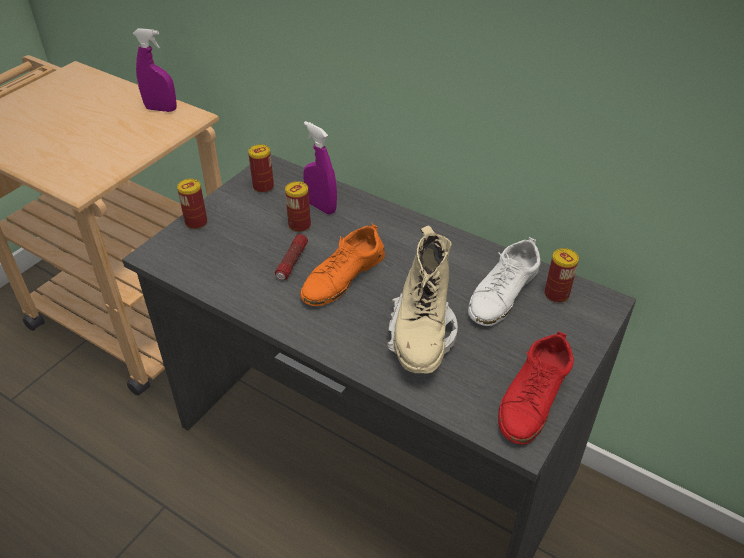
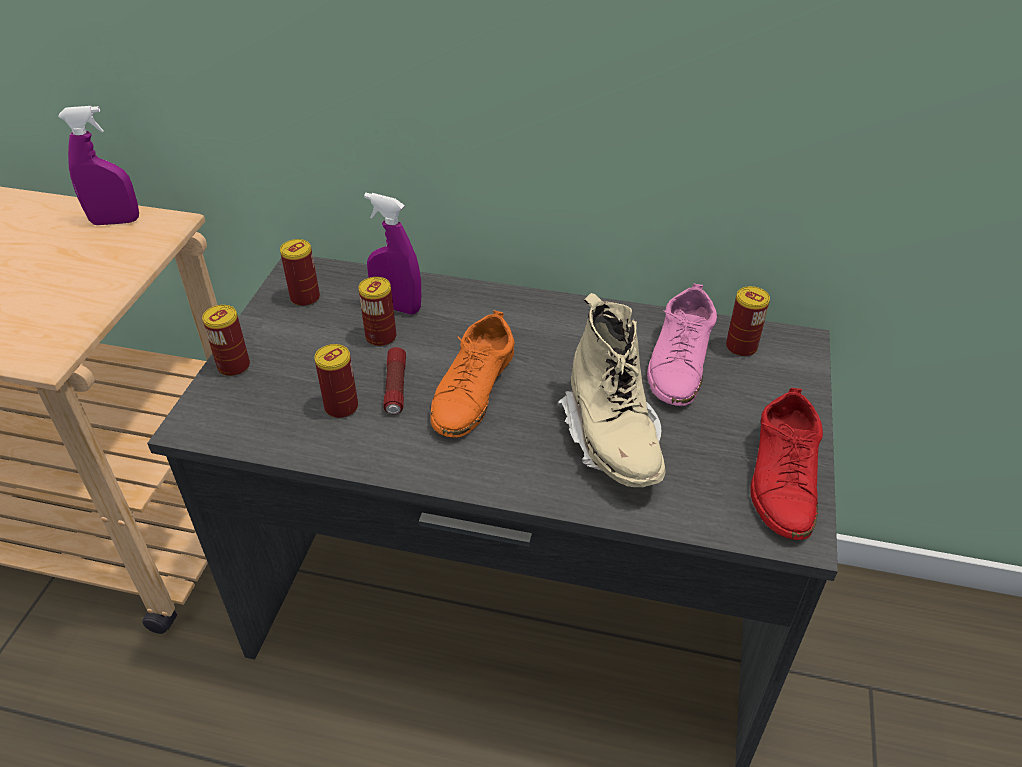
camera: 20 degrees left, 0 degrees up
white shoe [468,237,540,326] -> pink shoe [647,284,717,406]
none -> can [314,344,358,419]

